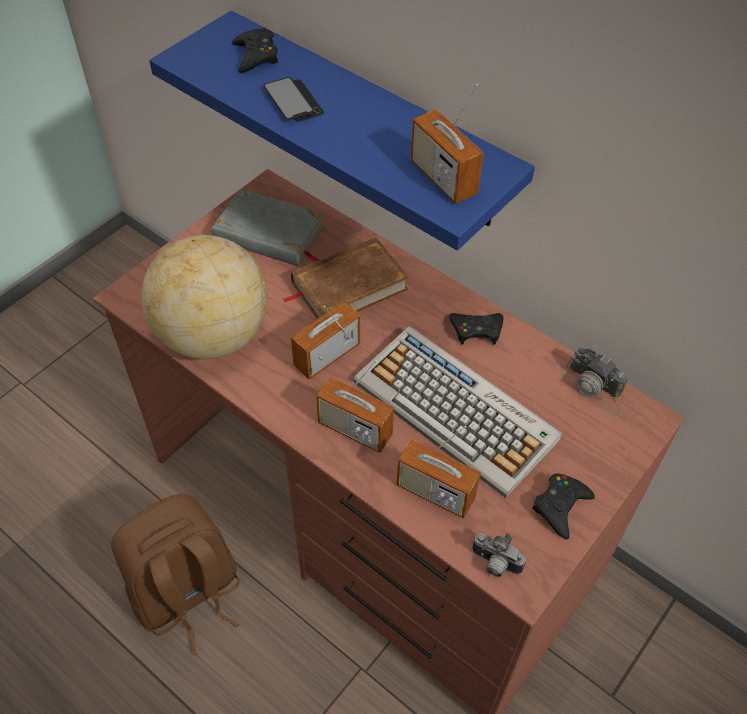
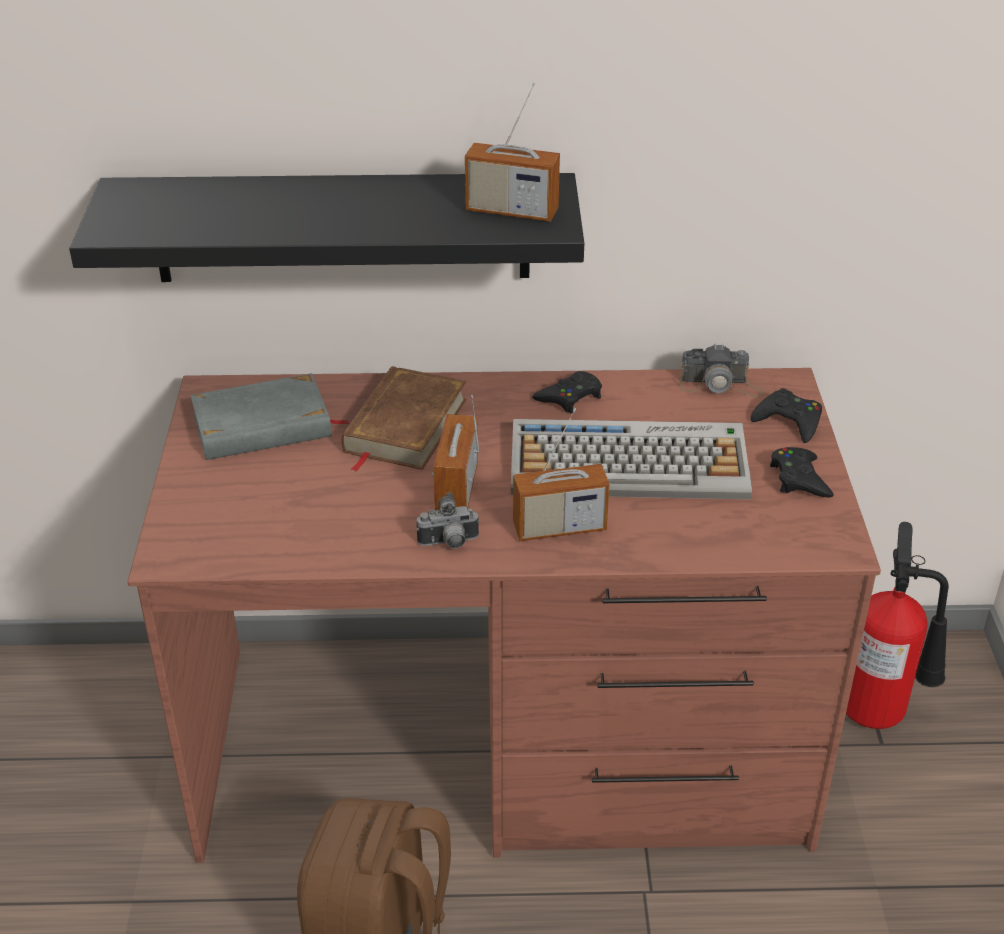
camera: 40 degrees left, 15 degrees down
globe [142,235,268,359] -> none
blue shelf [149,10,535,251] -> black shelf [69,173,584,282]
black game controller [232,27,278,73] -> black game controller moved to [751,388,822,443]
phone [263,77,324,122] -> none
radio [397,426,481,519] -> none
camera [472,533,526,577] -> camera moved to [416,493,480,548]
none -> fire extinguisher [846,522,949,729]

